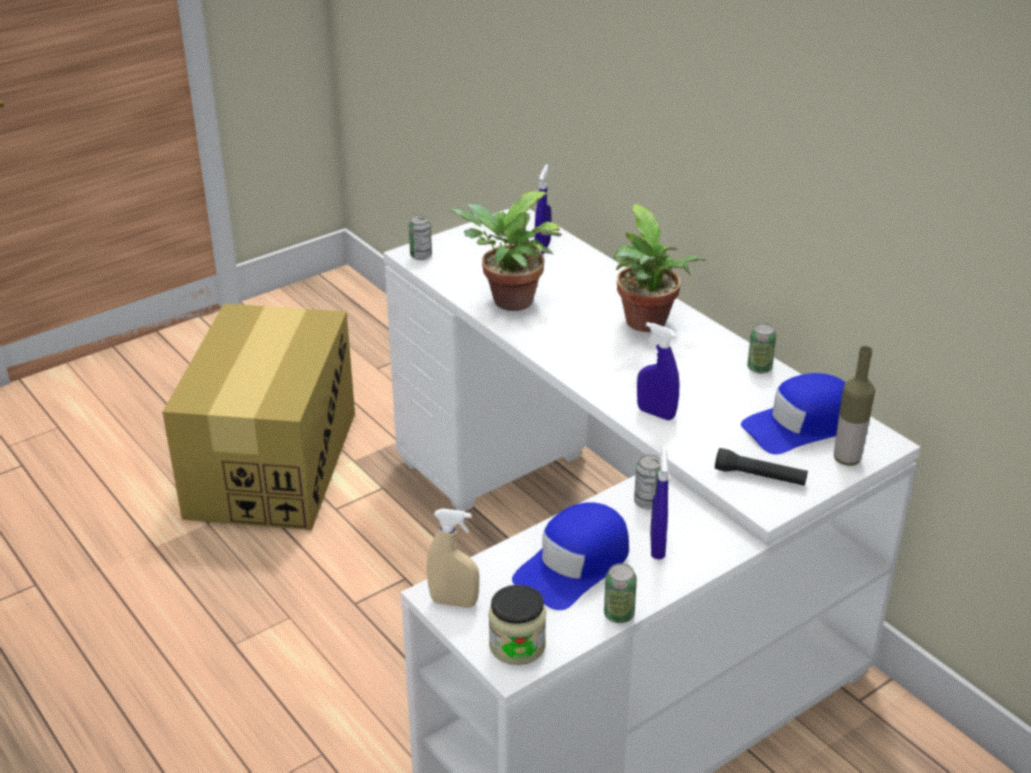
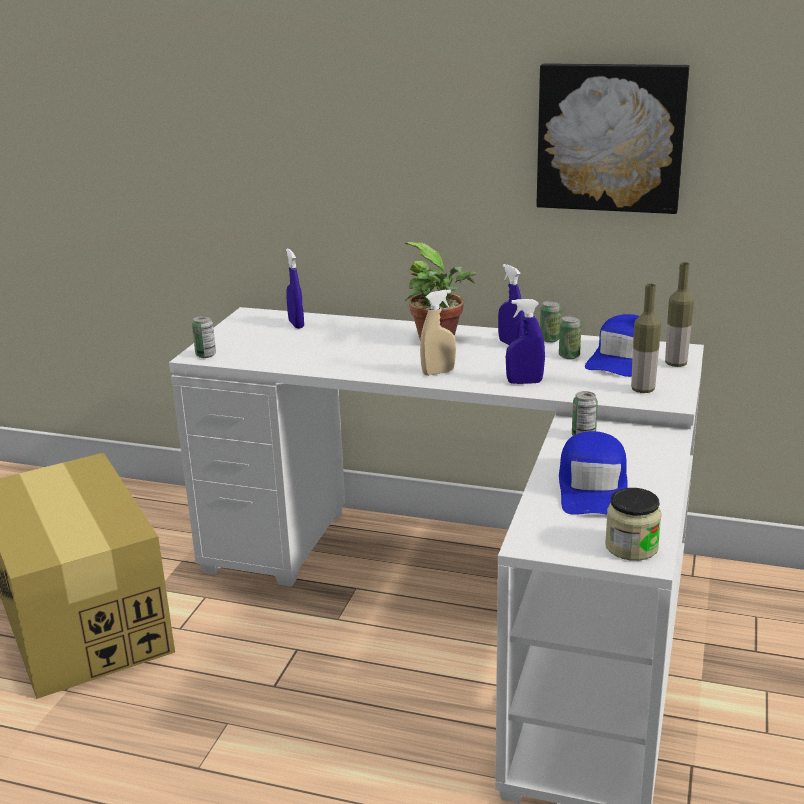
camera: 35 degrees left, 10 degrees down
beige spray bottle [427,508,479,608] -> beige spray bottle moved to [420,289,456,376]
potted plant [448,191,562,311] -> none
can [604,563,637,623] -> can moved to [559,316,581,359]
blue spray bottle [650,445,669,559] -> blue spray bottle moved to [498,264,524,345]
black flashlight [715,448,808,486] -> bottle [631,284,661,393]
none -> picture [536,63,690,214]

